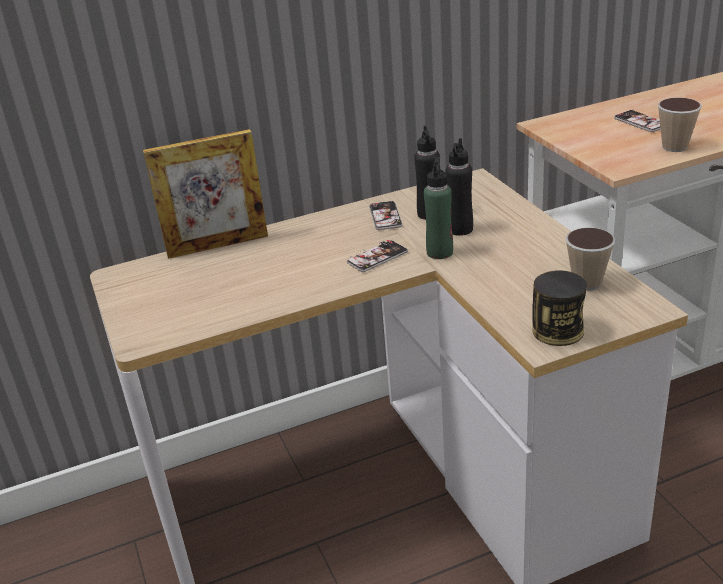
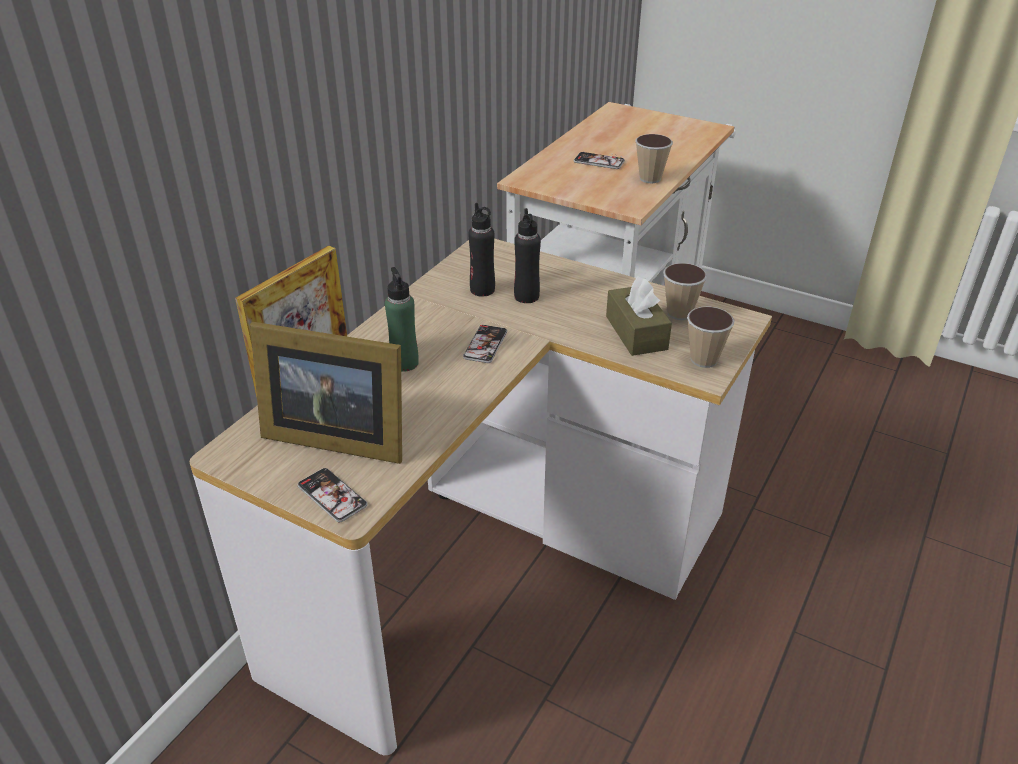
camera: 40 degrees left, 5 degrees up
phone [369,201,403,230] -> phone moved to [298,468,367,522]
green bottle [424,157,453,259] -> green bottle moved to [385,267,419,372]
can [532,270,587,346] -> cup [687,306,735,368]
none -> picture frame [250,322,402,464]
none -> brown tissue box [606,276,672,356]

